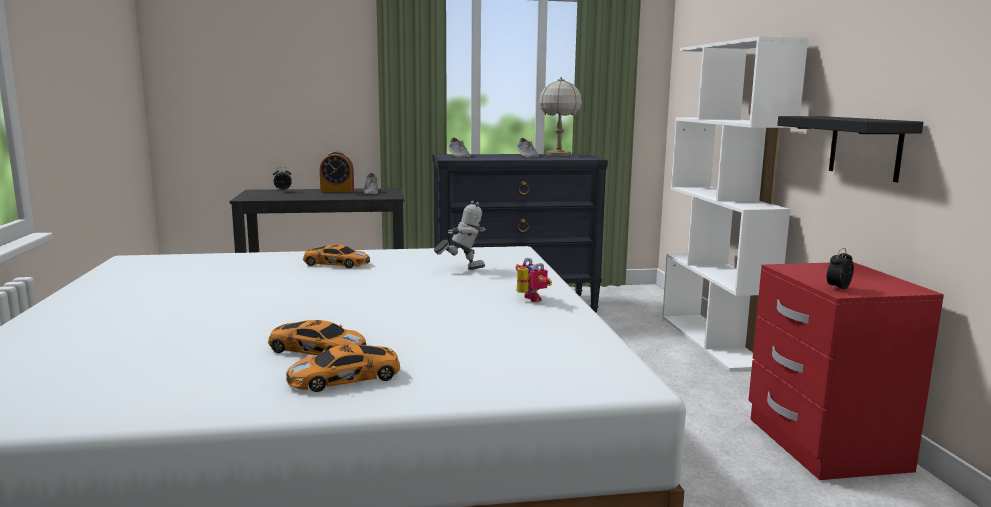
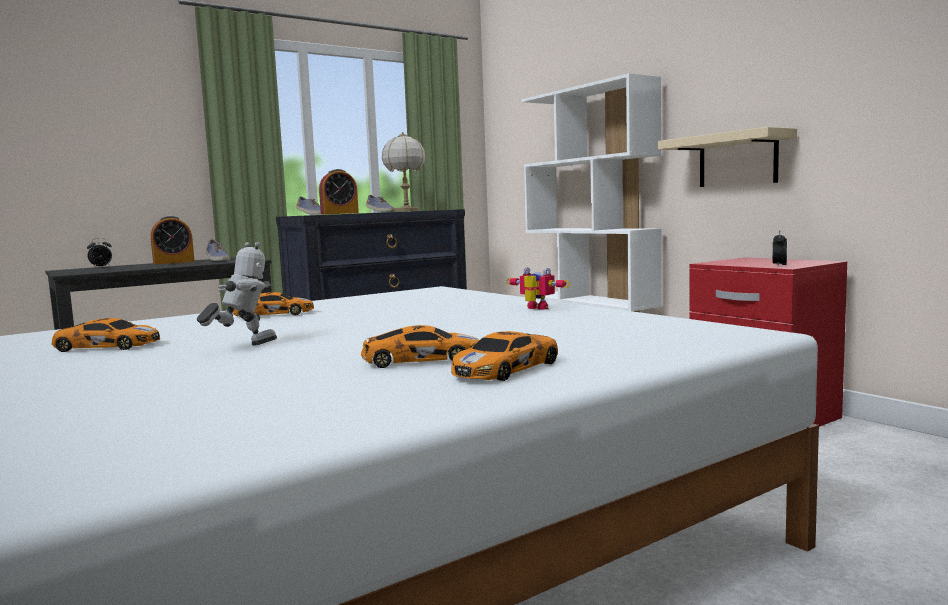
camera: 25 degrees left, 5 degrees down
toy robot [434,201,486,270] -> toy robot moved to [197,242,277,345]
black shelf [777,116,923,182] -> beige shelf [658,127,797,187]
none -> toy car [51,318,160,352]
none -> alarm clock [319,169,359,215]

